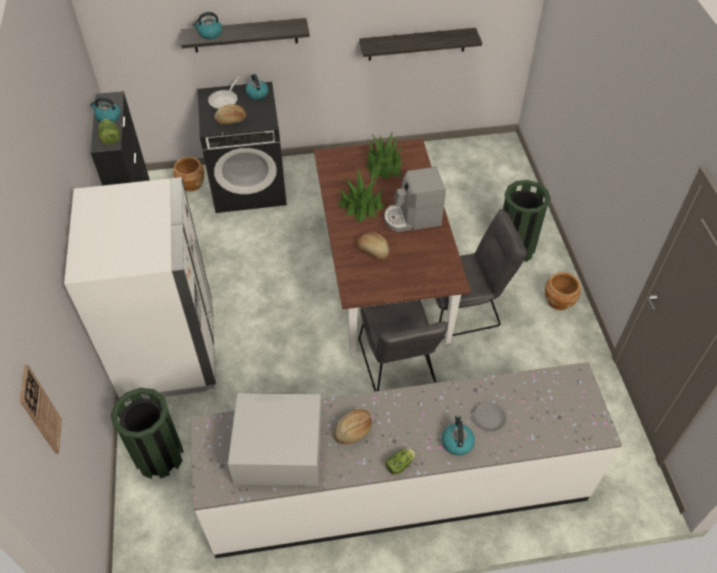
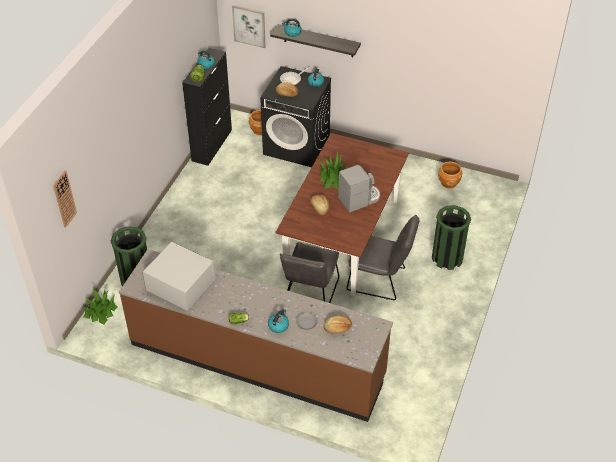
camera: 30 degrees right, 5 degrees down
white fridge [64,177,216,402] -> none
white counter [190,362,622,558] -> brown counter [119,249,393,422]
bread [334,409,372,444] -> bread moved to [324,315,352,333]
shelf [359,28,482,60] -> none
potted plant [366,131,403,180] -> potted plant moved to [81,287,118,324]
coffee machine [384,167,446,232] -> coffee machine turned 135 degrees clockwise [338,165,380,212]
brown planter [545,272,581,310] -> brown planter moved to [438,162,463,188]
none -> picture [232,5,266,48]

